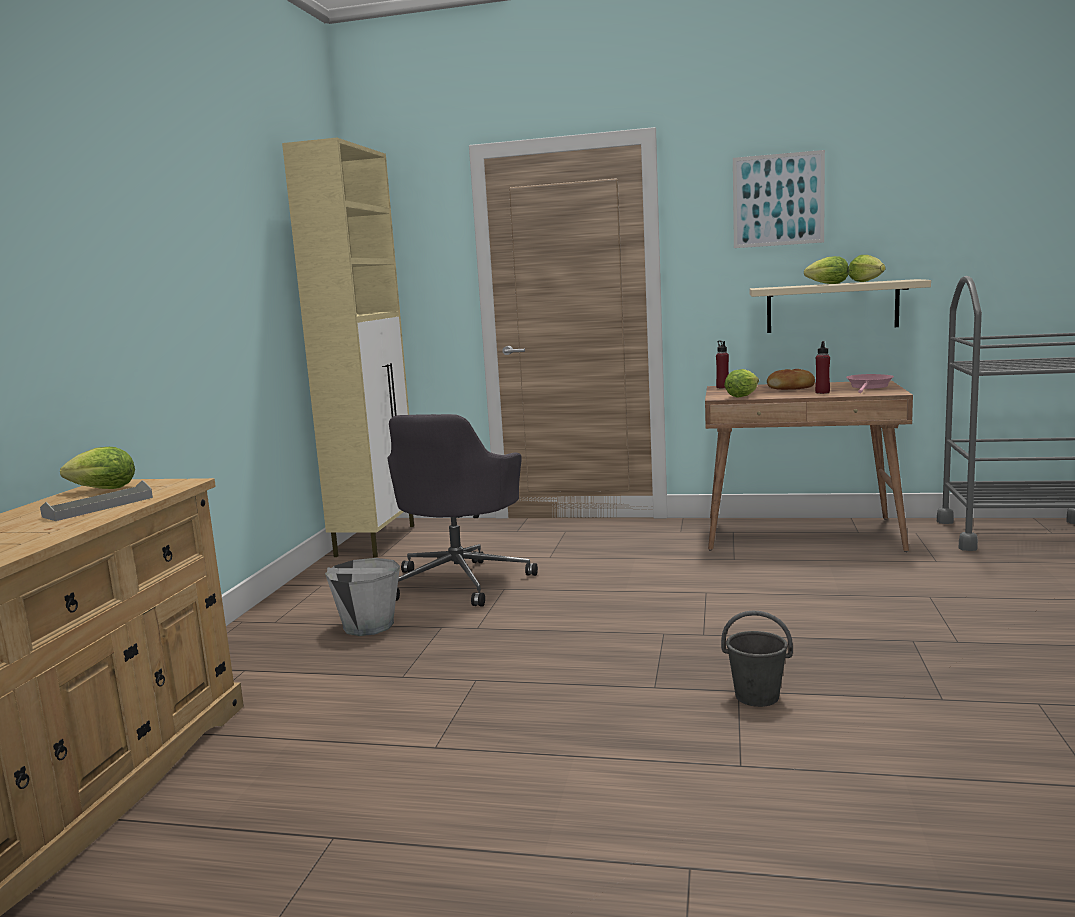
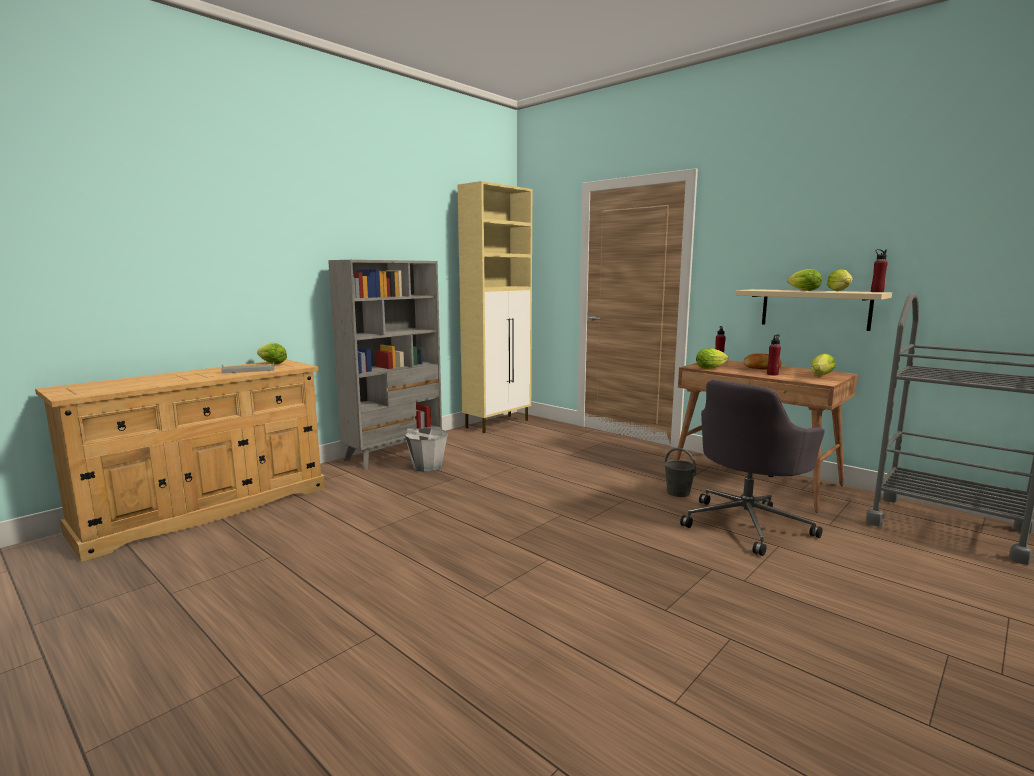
camera: 30 degrees right, 0 degrees up
grey office chair [388,414,538,607] -> grey office chair moved to [680,380,825,556]
grey bucket [721,611,793,707] -> grey bucket moved to [664,448,696,497]
picture [733,150,825,248] -> none
pink frying pan [846,374,894,393] -> lettuce [811,353,836,375]
none -> grey bookcase [328,260,442,469]
none -> red bottle [871,249,888,292]

